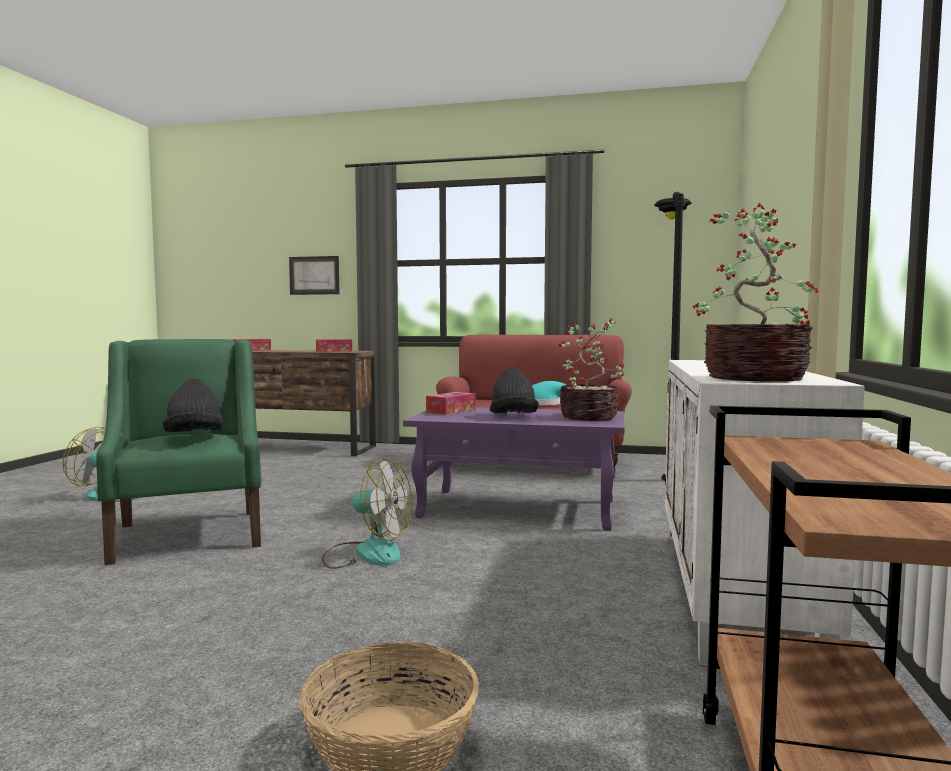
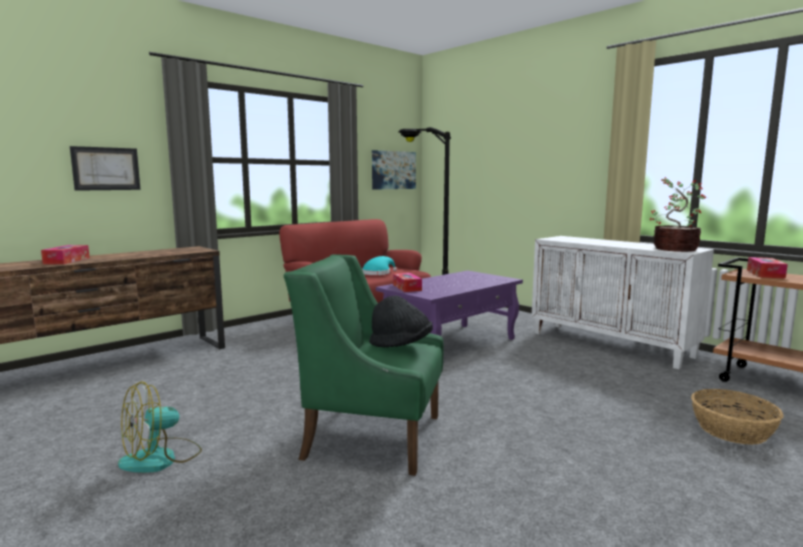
camera: 55 degrees left, 5 degrees up
tissue box [316,339,352,352] -> tissue box moved to [747,257,788,279]
fan [322,459,413,569] -> none
black hat [490,368,539,413] -> none
potted plant [557,318,624,421] -> none
none -> picture [372,150,416,190]

